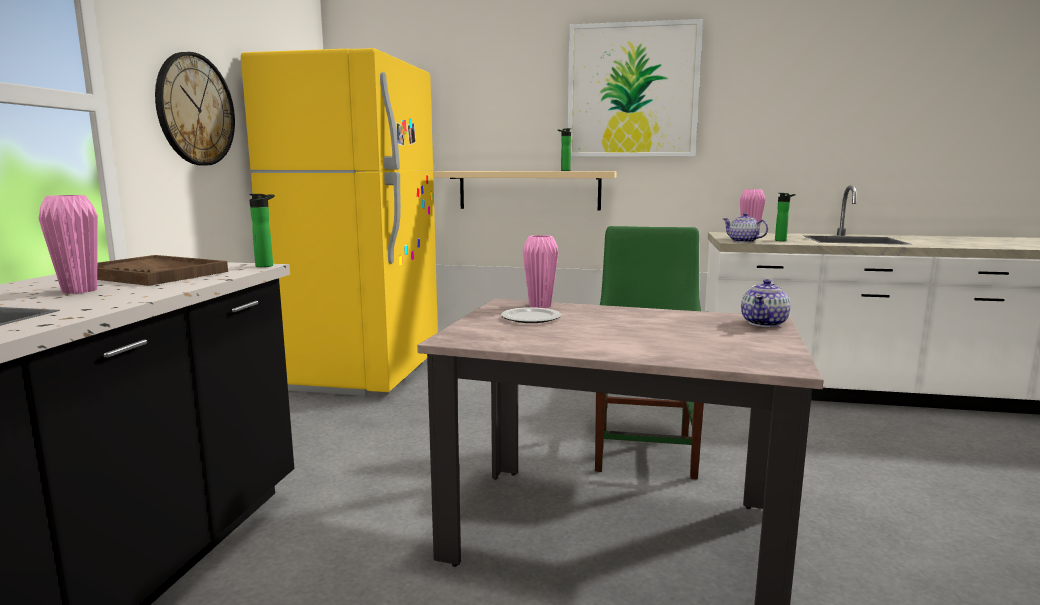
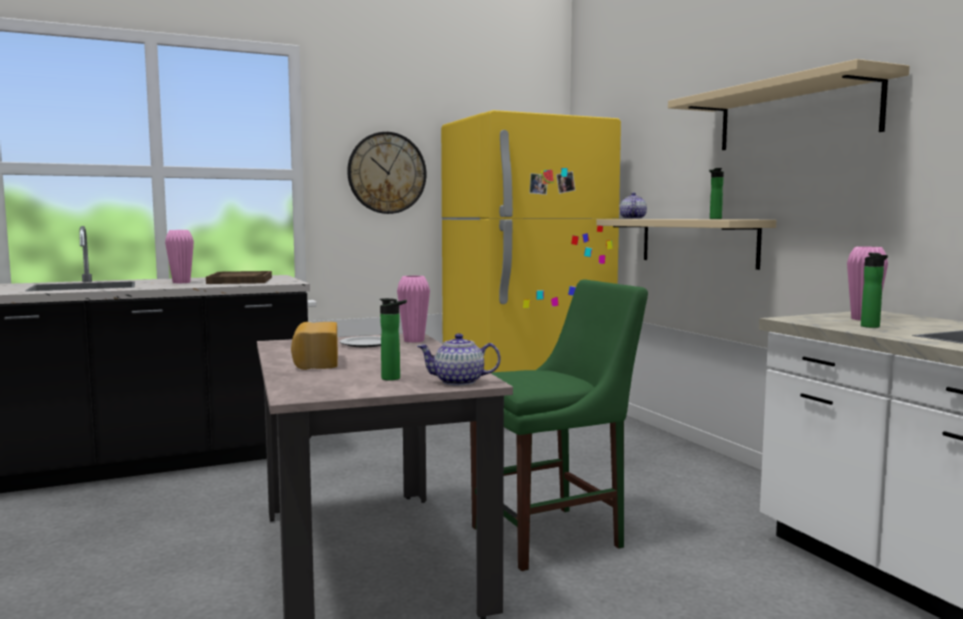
camera: 55 degrees right, 5 degrees down
bottle [249,194,275,267] -> bottle moved to [380,298,407,380]
picture [568,19,703,157] -> beige shelf [668,59,910,150]
teapot [723,213,769,243] -> teapot moved to [620,192,647,219]
none -> bread [291,322,338,370]

